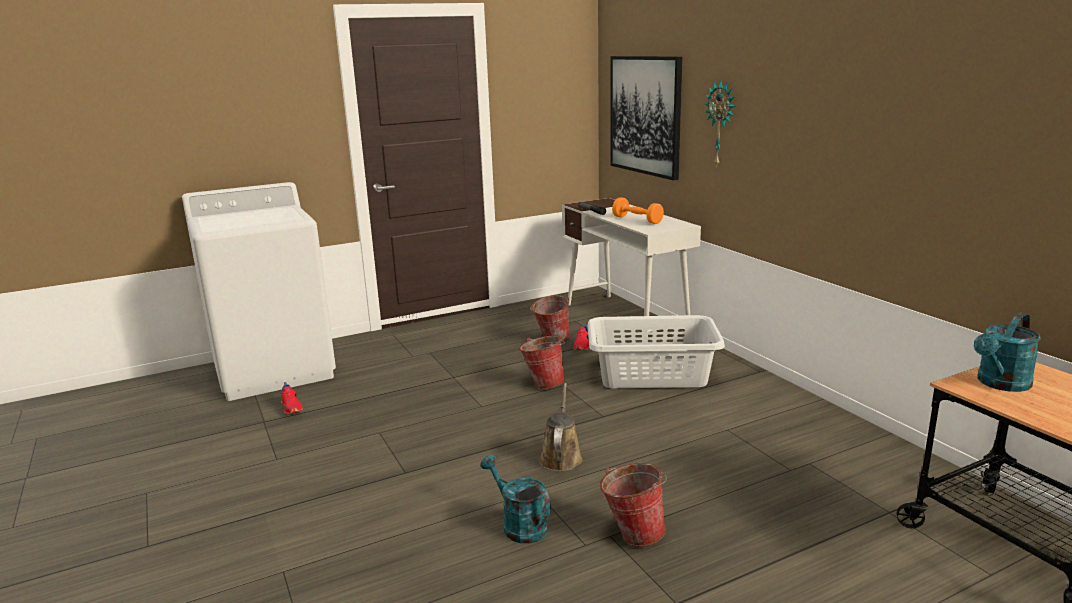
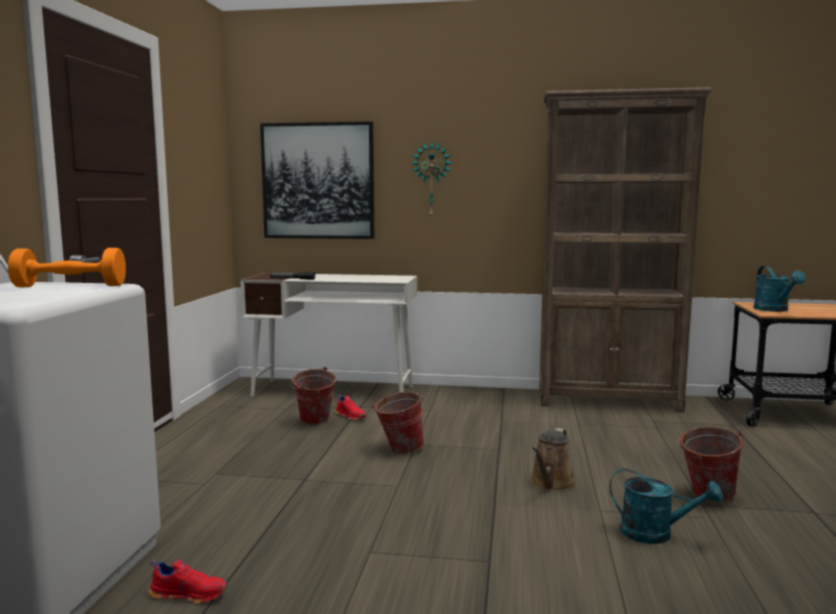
camera: 55 degrees left, 10 degrees down
turquoise watering can [480,454,551,544] -> turquoise watering can turned 150 degrees counterclockwise [610,468,723,544]
brown watering can [539,383,583,472] -> brown watering can turned 105 degrees counterclockwise [530,428,576,491]
grey laundry basket [587,315,725,388] -> none
orange dumbbell [612,197,664,224] -> orange dumbbell moved to [8,248,126,287]
none -> brown bookcase [539,87,712,413]

